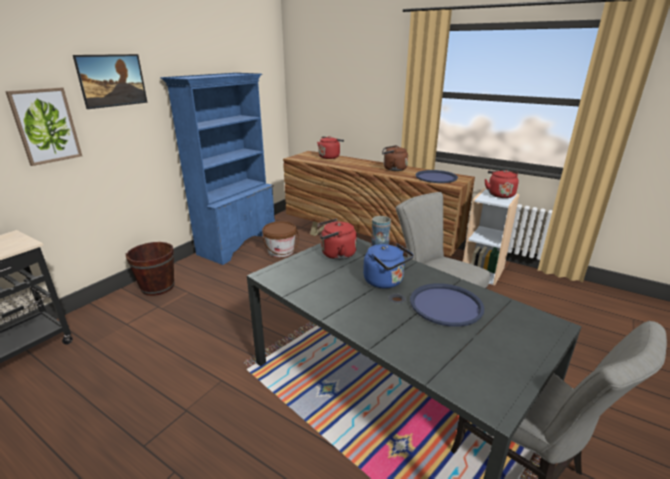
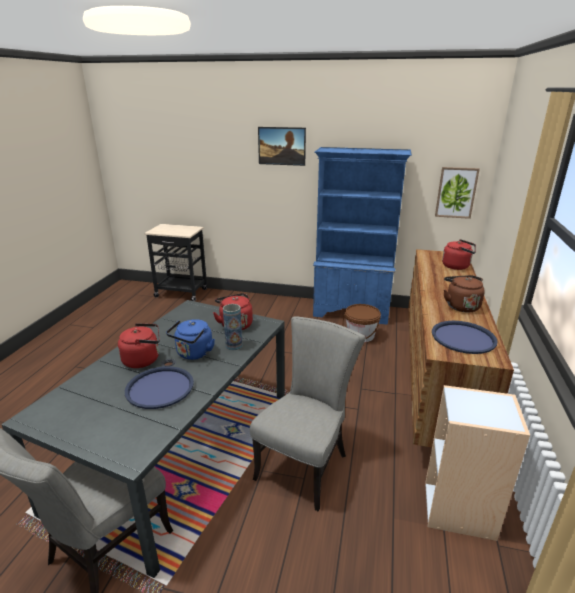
camera: 70 degrees right, 0 degrees up
picture [5,88,82,166] -> picture moved to [435,167,480,219]
brown bucket [125,242,175,296] -> none
red kettle [485,170,519,198] -> red kettle moved to [118,323,160,368]

